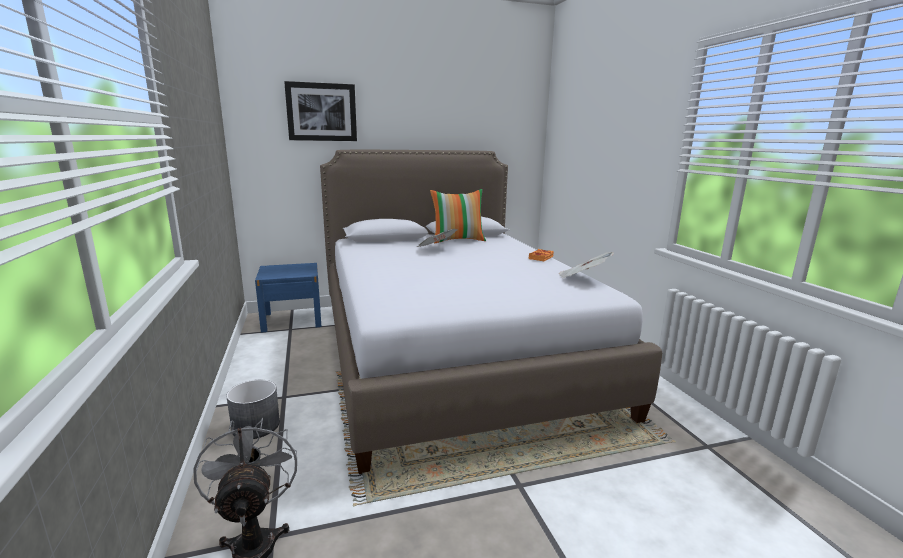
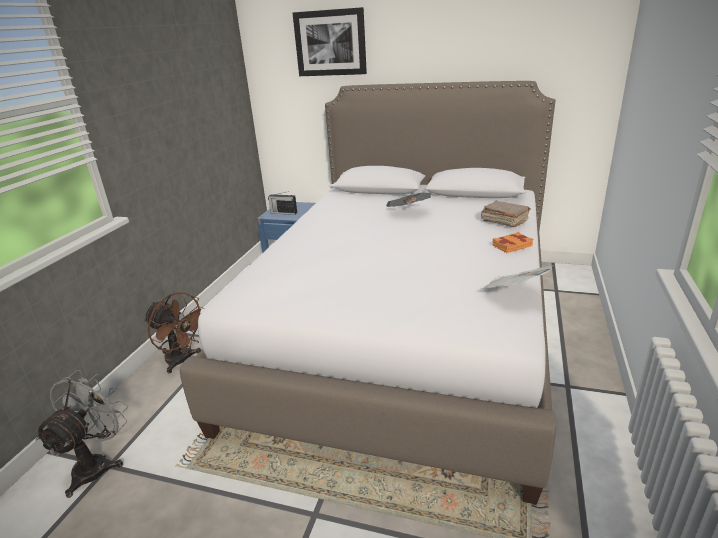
camera: 35 degrees right, 10 degrees up
grey planter [226,380,280,439] -> brown fan [144,292,205,374]
pillow [430,189,486,244] -> none
none -> radio [268,191,297,215]
none -> brown book [481,201,530,227]

